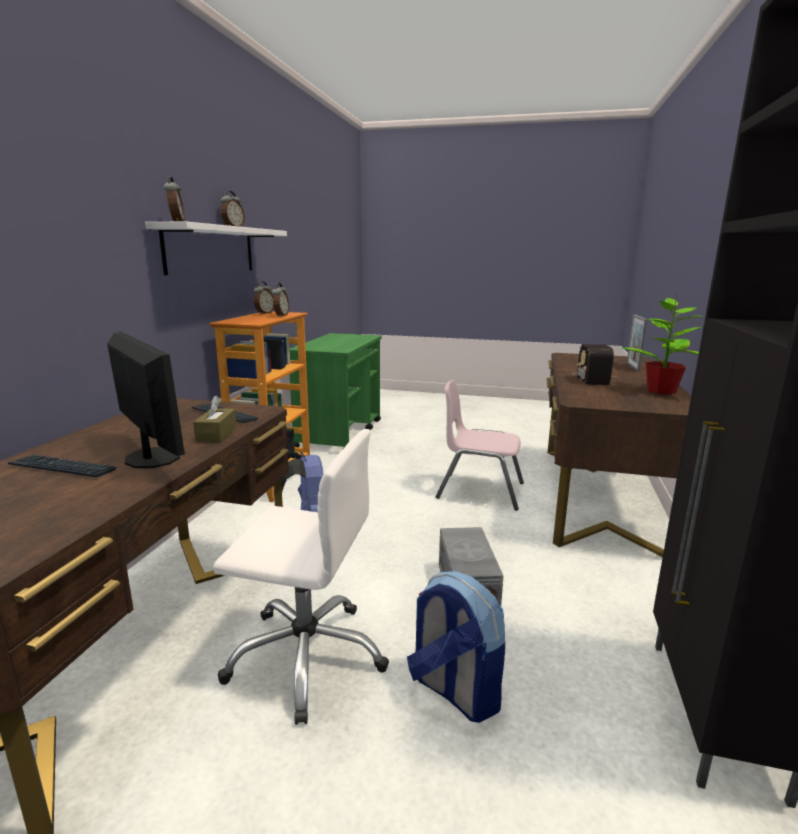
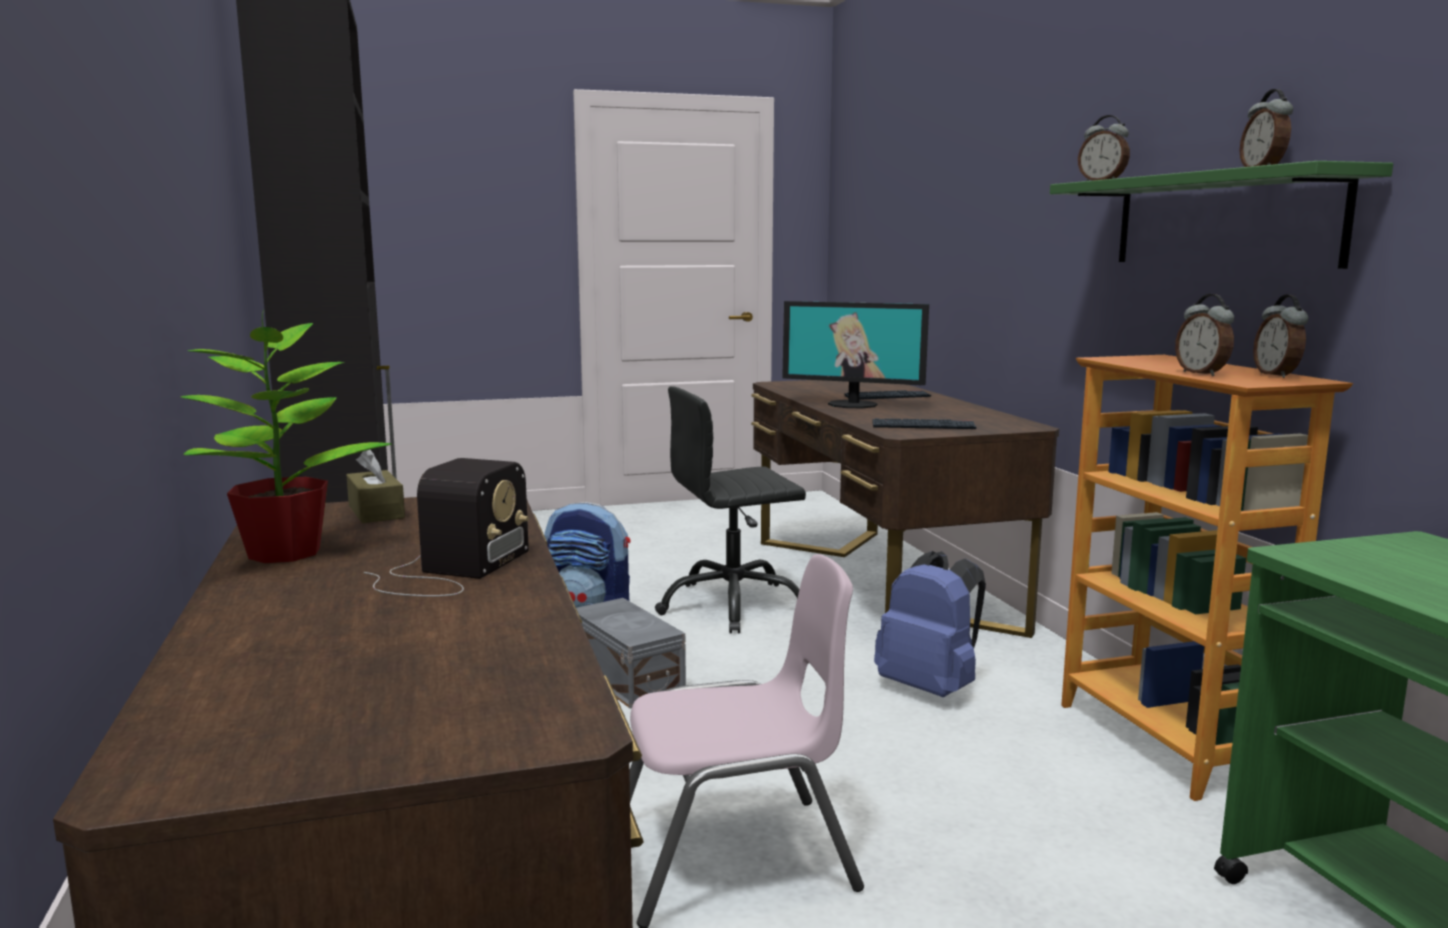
camera: 150 degrees right, 5 degrees down
white shelf [145,222,287,275] -> green shelf [1050,161,1393,269]
brown tissue box [193,395,237,443] -> brown tissue box moved to [346,450,405,523]
white office chair [213,429,389,725] -> black office chair [655,386,806,634]
radio [572,344,616,385] -> radio turned 45 degrees clockwise [364,458,529,597]
picture frame [627,314,647,372] -> none

